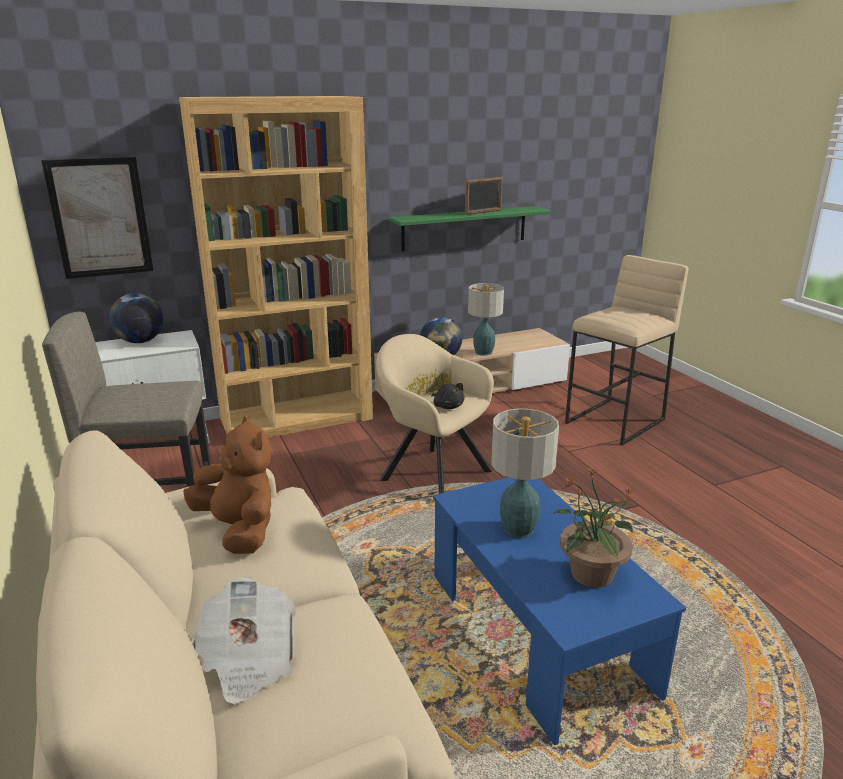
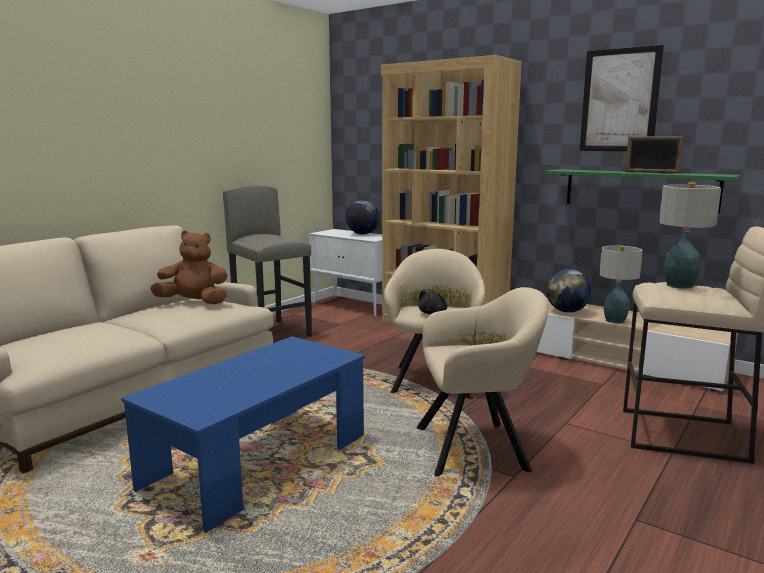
camera: 60 degrees right, 10 degrees down
picture [41,157,154,279] -> picture moved to [580,45,664,151]
brown plush toy [183,416,271,554] -> brown plush toy turned 105 degrees counterclockwise [150,231,228,304]
newspaper [193,577,296,704] -> none
table lamp [491,408,559,538] -> table lamp moved to [659,182,721,289]
potted plant [553,467,634,588] -> none
none -> beige armchair [416,287,548,476]

